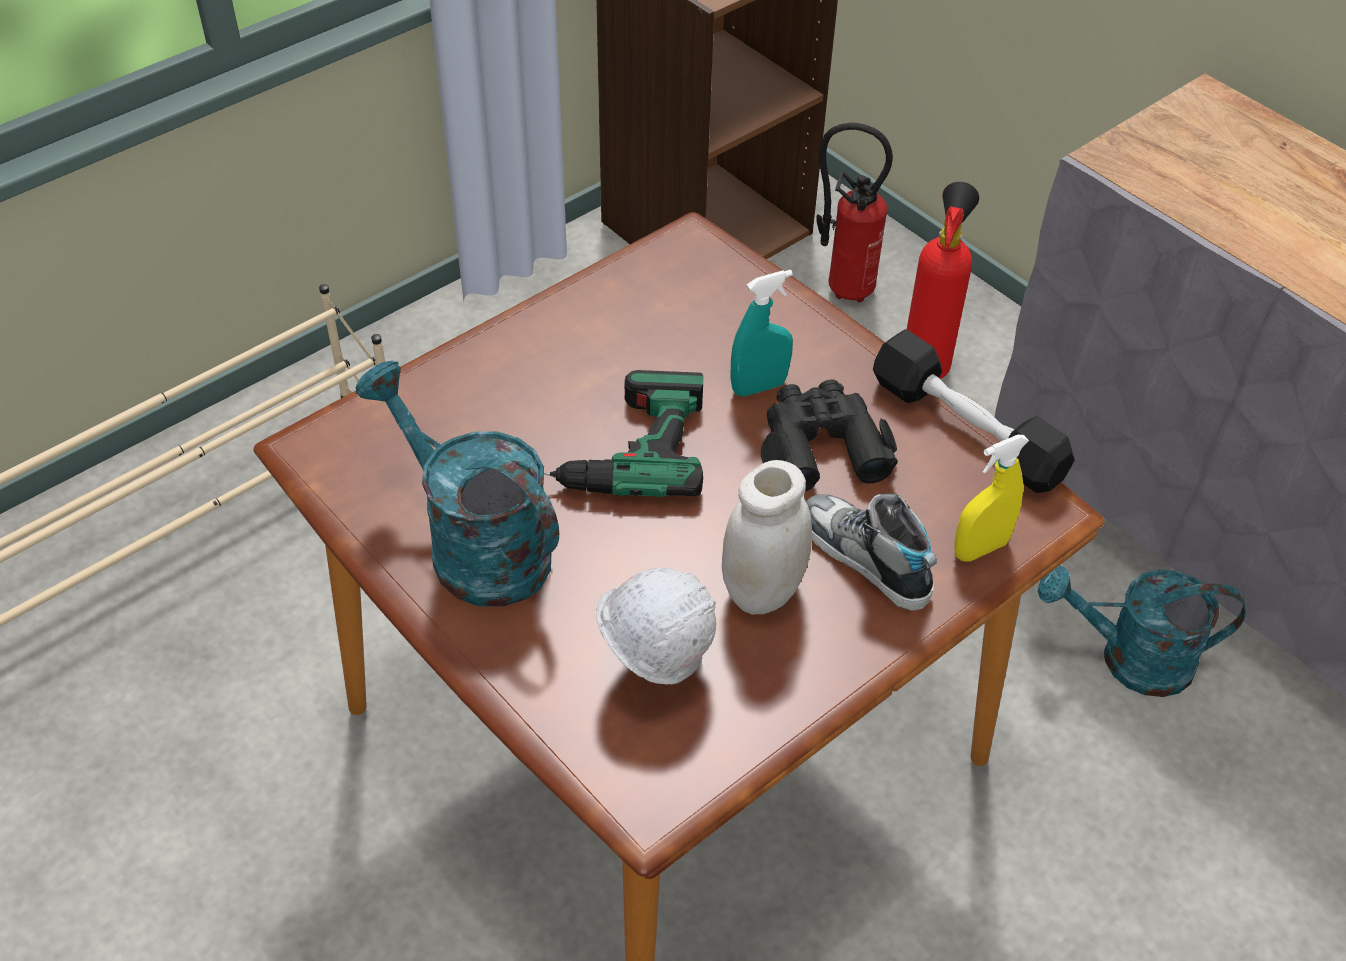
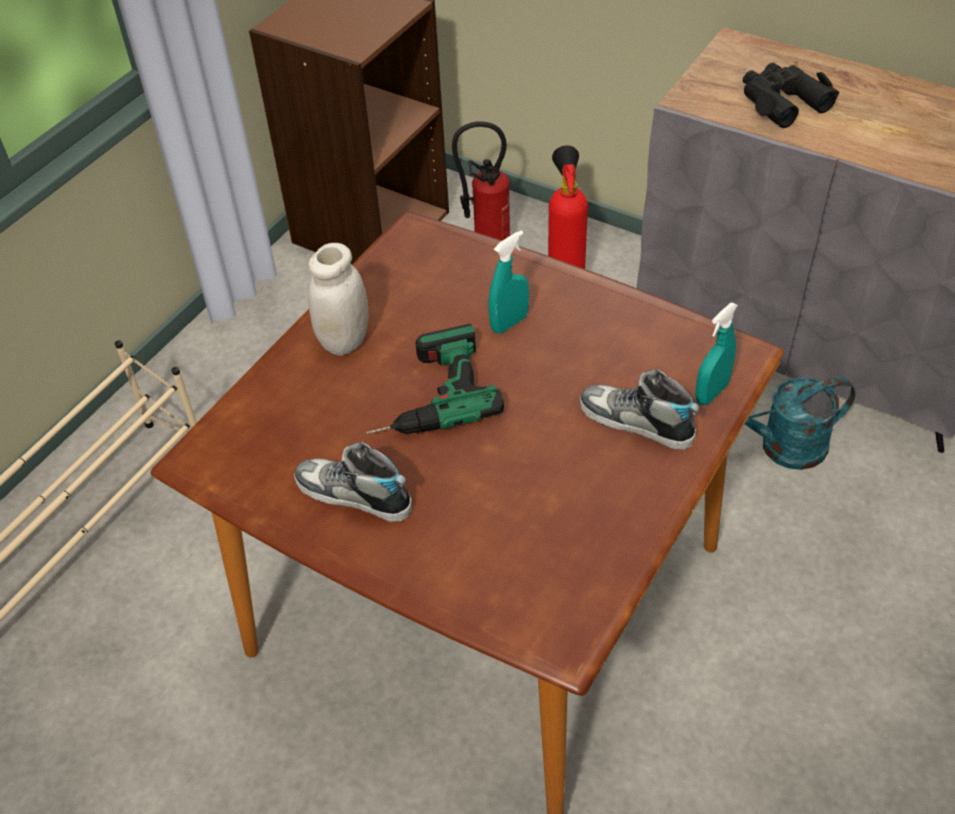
camera: 15 degrees left, 0 degrees up
turquoise watering can [355,360,559,607] -> shoe [294,442,412,522]
white hard hat [596,568,716,685] -> none
white jar [722,460,812,615] -> white jar moved to [308,243,369,356]
black binoculars [761,379,898,492] -> black binoculars moved to [743,63,839,128]
black dumbbell [873,329,1075,493] -> none
yellow spray bottle [954,435,1029,562] -> turquoise spray bottle [695,302,738,405]

